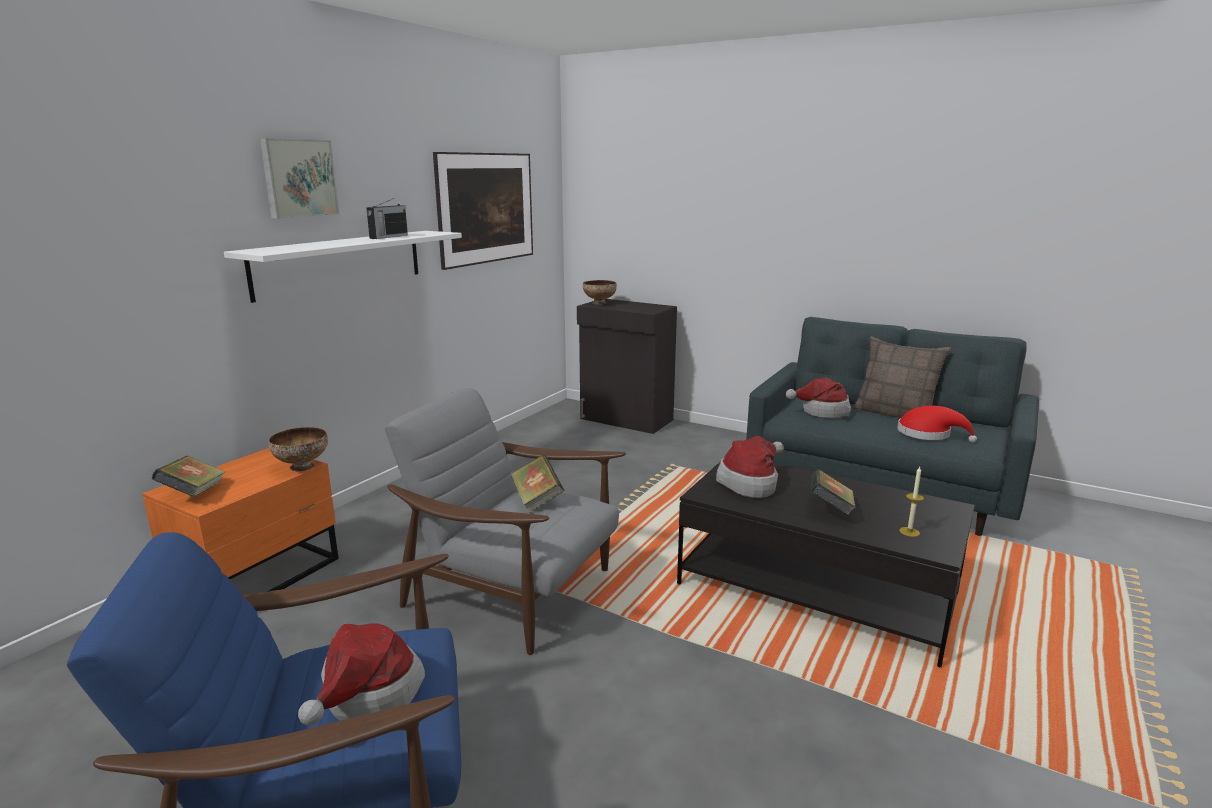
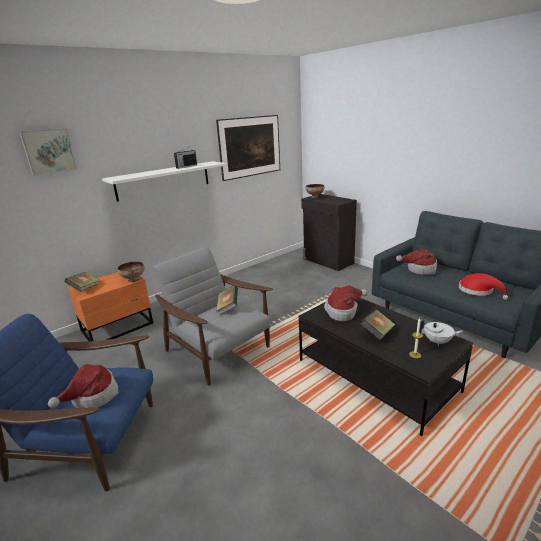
camera: 20 degrees right, 5 degrees up
picture [260,138,340,219] -> picture moved to [19,128,77,176]
pillow [853,336,951,418] -> none
none -> white teapot [419,320,463,346]

